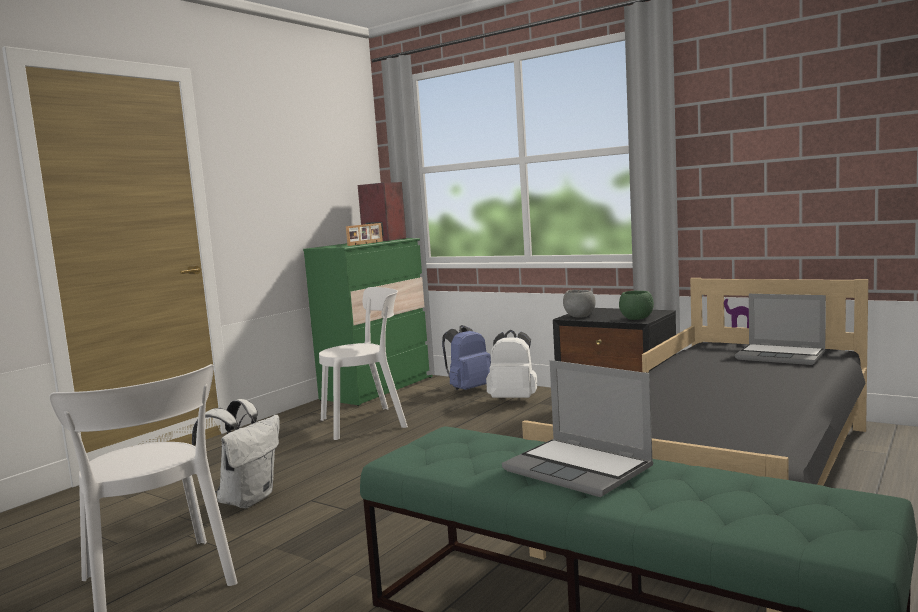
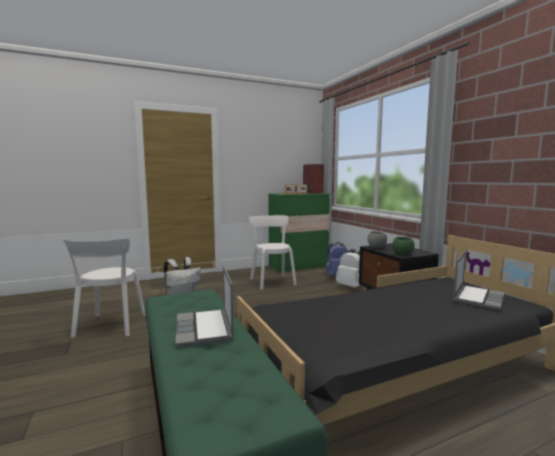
camera: 30 degrees right, 0 degrees up
white chair [319,287,408,440] -> white chair turned 120 degrees counterclockwise [249,215,297,289]
laptop [735,294,826,365] -> laptop turned 120 degrees counterclockwise [453,251,504,310]

